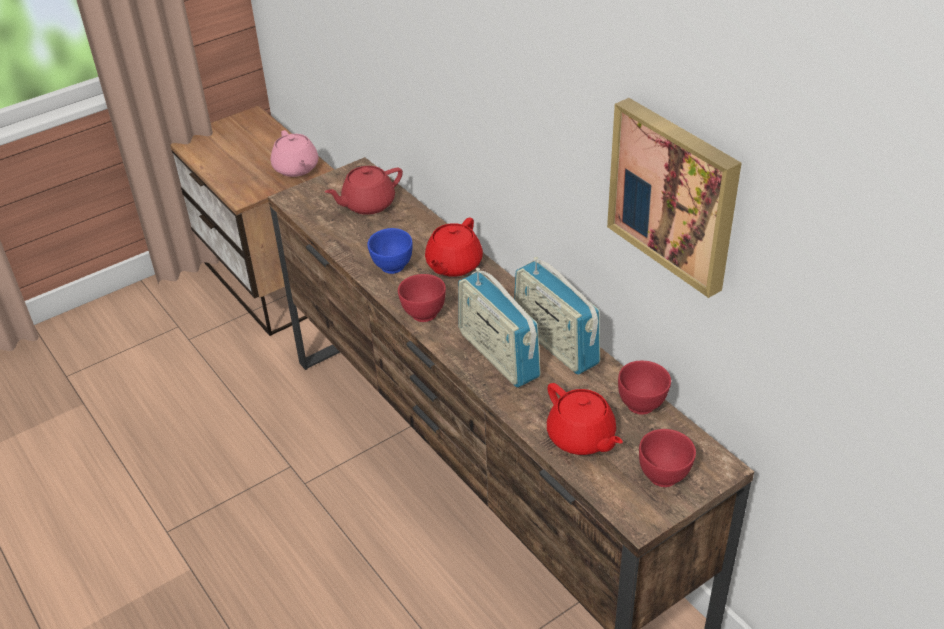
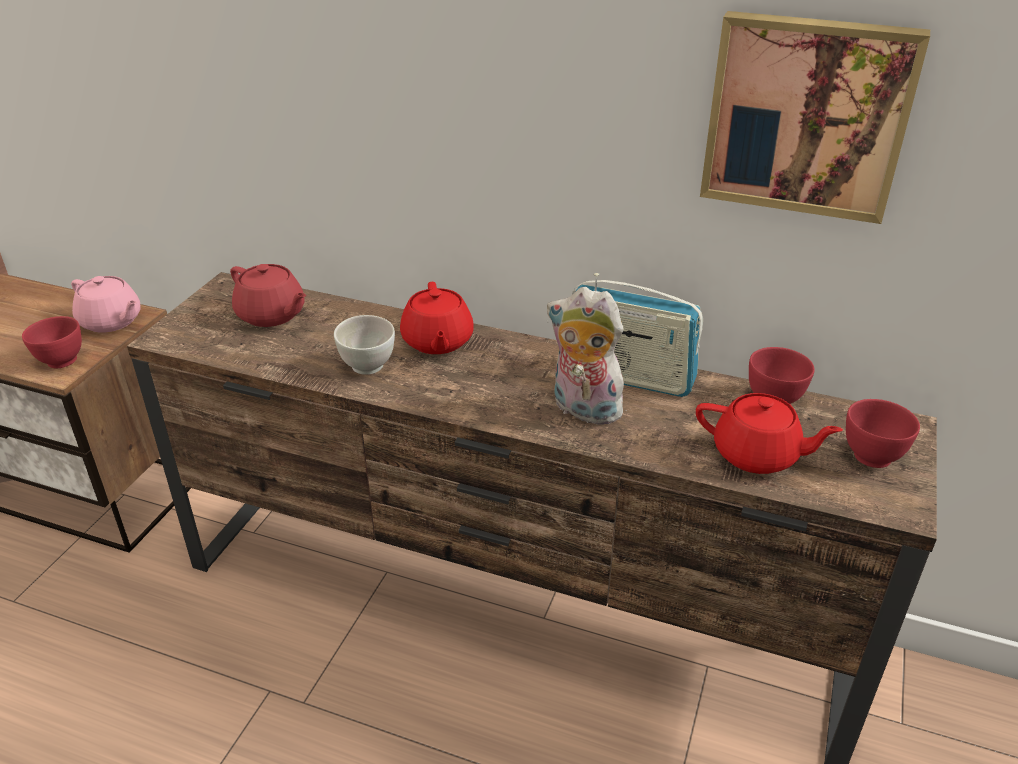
camera: 35 degrees left, 5 degrees down
red teapot [325,166,403,215] -> red teapot turned 75 degrees counterclockwise [230,264,306,327]
blue bowl [367,228,413,274] -> white bowl [334,315,395,375]
red bowl [398,274,446,322] -> red bowl moved to [22,316,82,368]
radio [458,268,541,388] -> plush toy [547,287,629,427]

